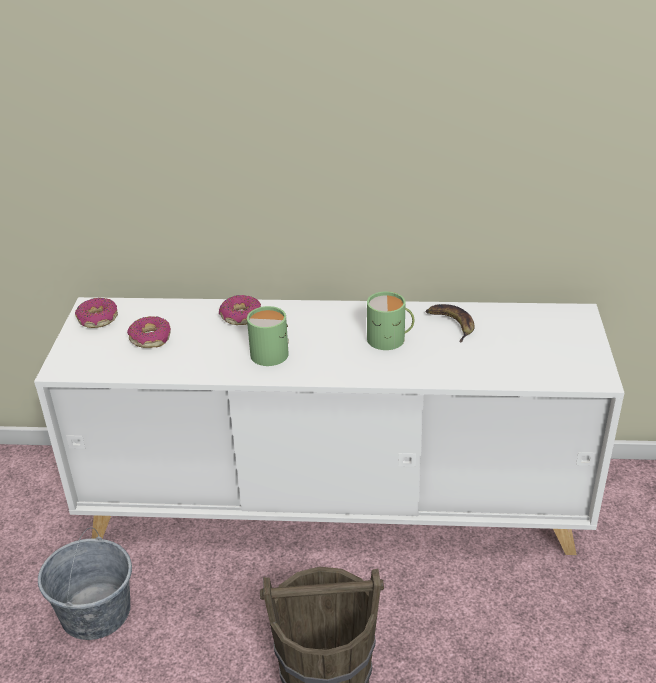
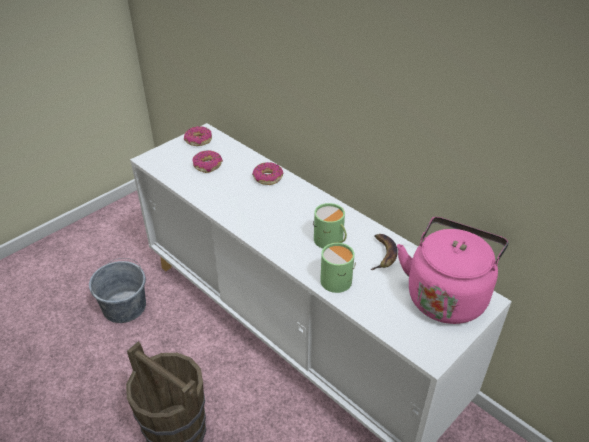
camera: 40 degrees right, 5 degrees up
green mug [247,306,289,366] -> green mug moved to [320,243,356,293]
none -> pink kettle [397,217,509,324]

